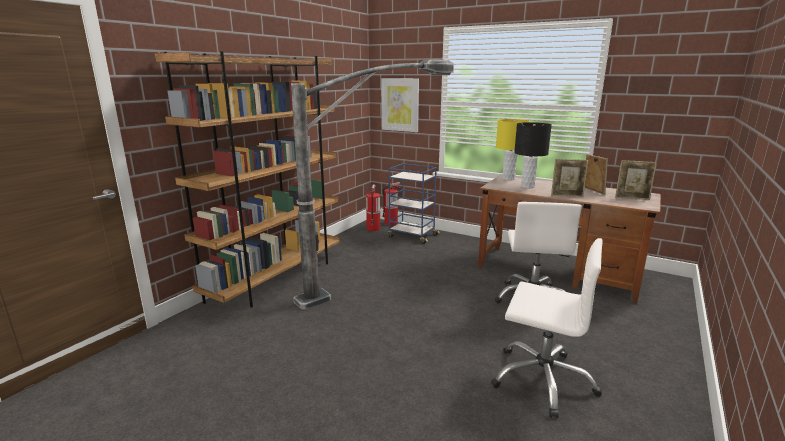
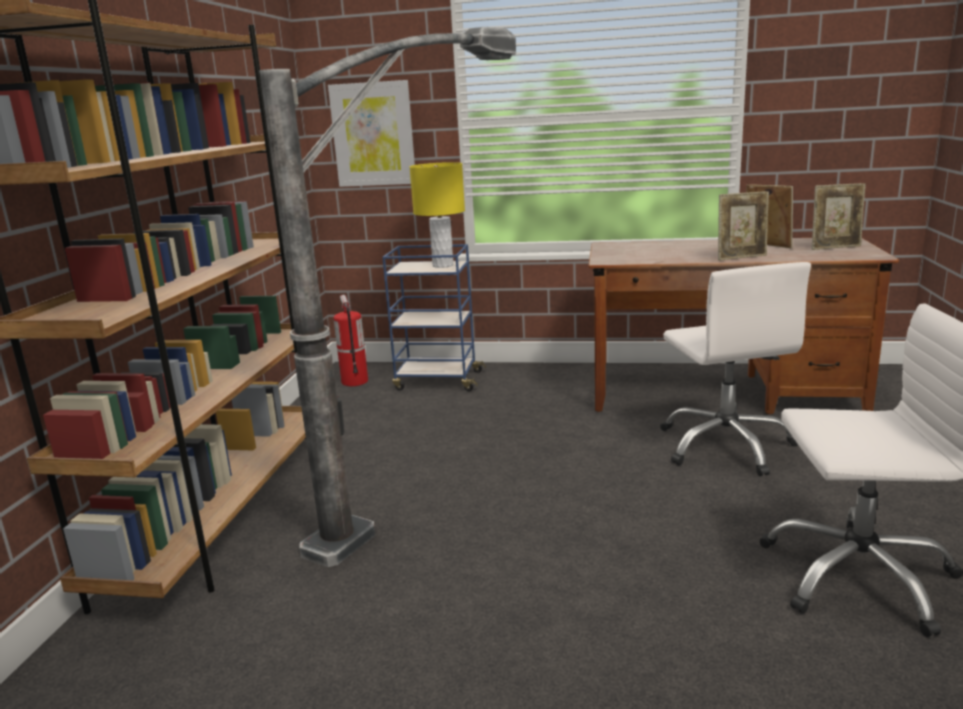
camera: 20 degrees left, 0 degrees up
fire extinguisher [382,182,401,226] -> none
yellow table lamp [496,119,530,180] -> yellow table lamp moved to [409,162,465,268]
black table lamp [514,122,552,188] -> none

